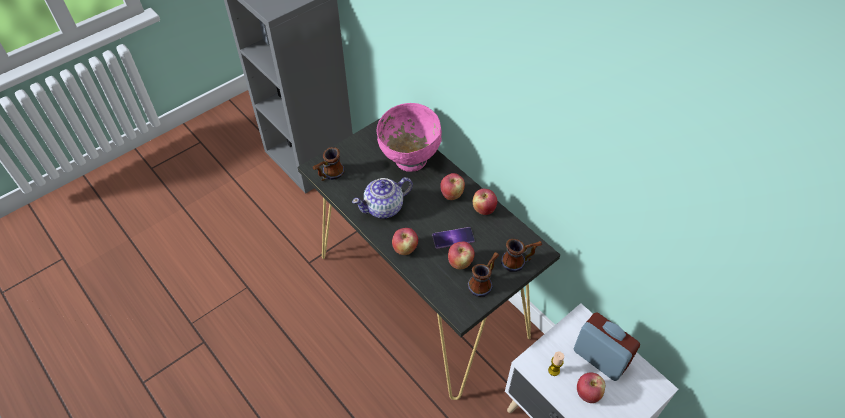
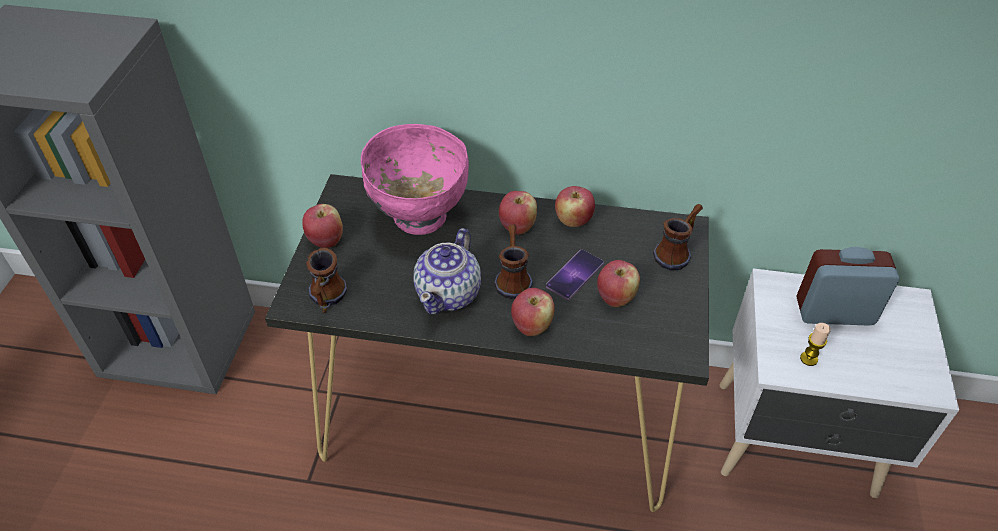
camera: 40 degrees left, 5 degrees down
mug [468,252,499,297] -> mug moved to [494,224,533,300]
apple [577,373,605,403] -> apple moved to [302,204,343,248]

